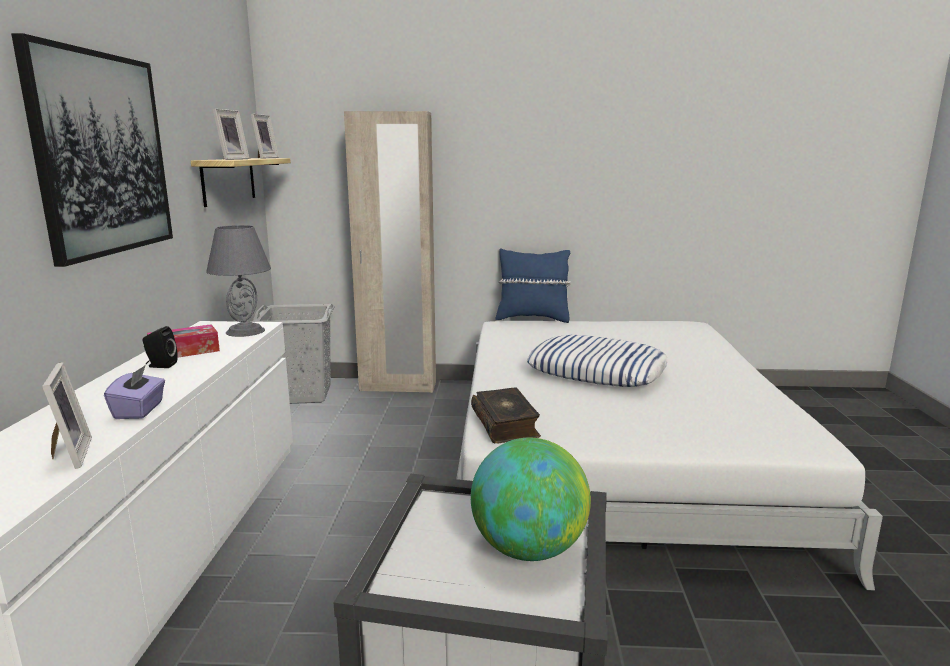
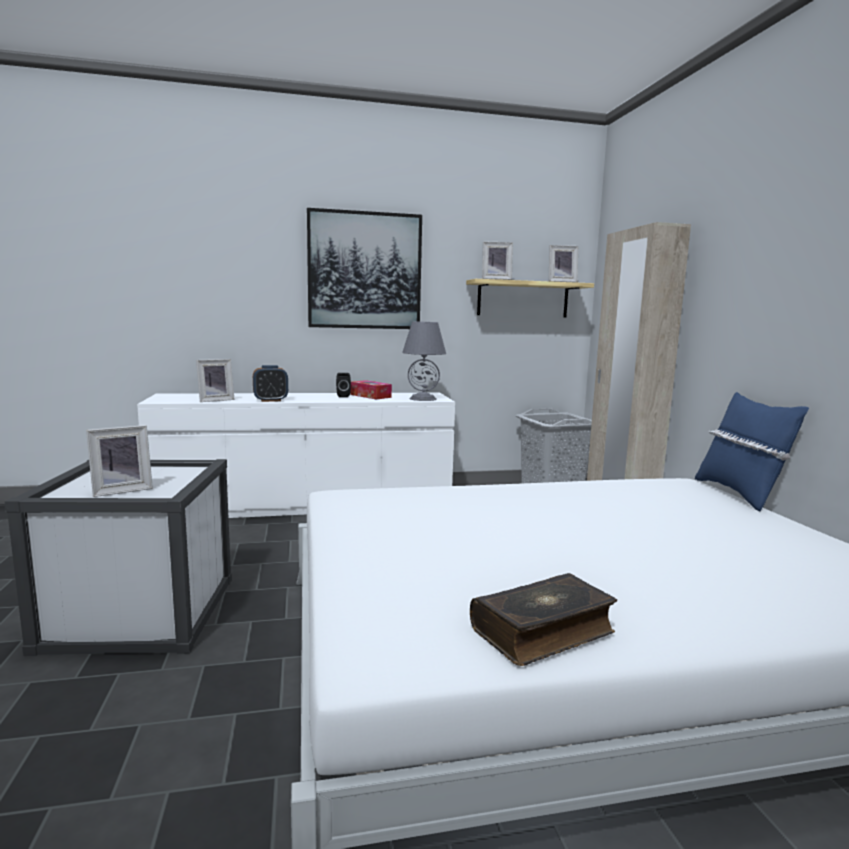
camera: 75 degrees right, 5 degrees down
purple tissue box [104,365,165,419] -> alarm clock [253,365,288,402]
book [471,387,541,443] -> book moved to [470,573,617,666]
globe [471,438,591,561] -> picture frame [86,425,153,497]
pillow [527,335,667,387] -> none

